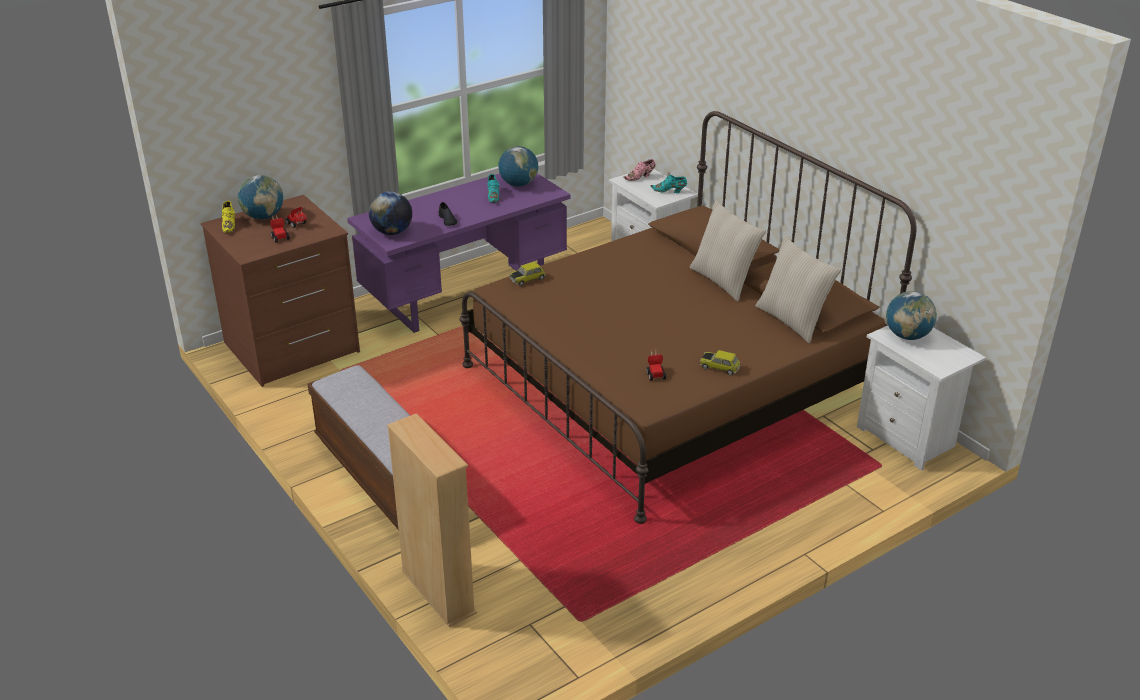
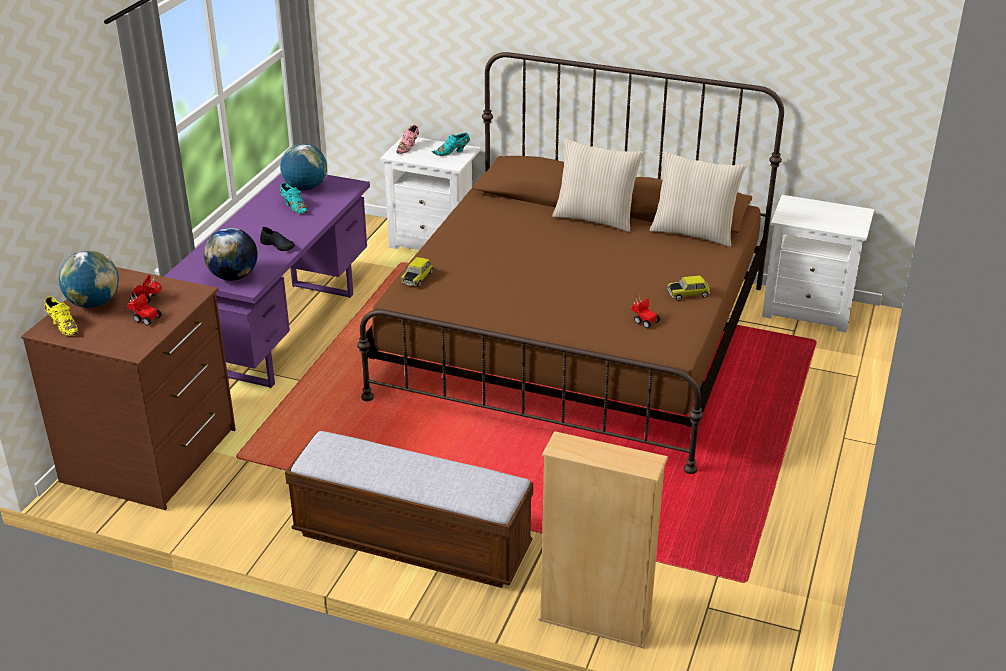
camera: 35 degrees left, 0 degrees up
globe [886,291,937,340] -> none

